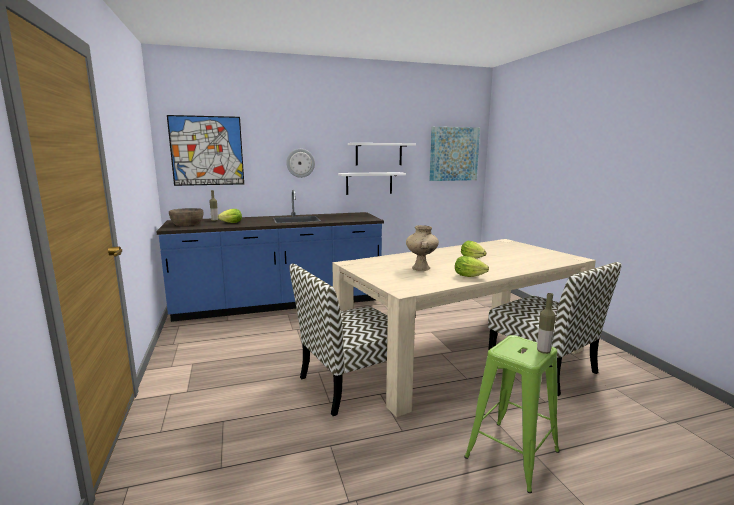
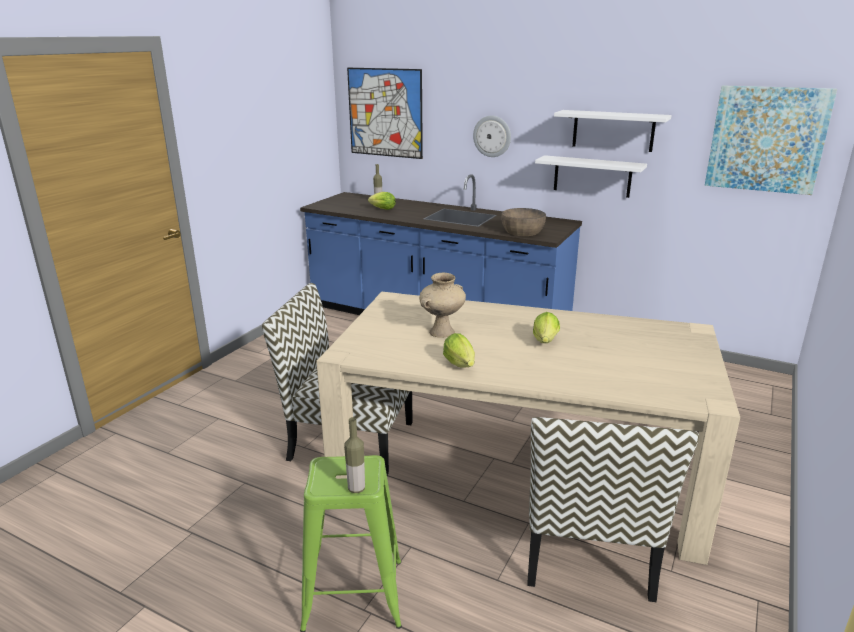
camera: 45 degrees right, 10 degrees up
brown bowl [169,208,203,226] -> brown bowl moved to [501,208,546,236]

